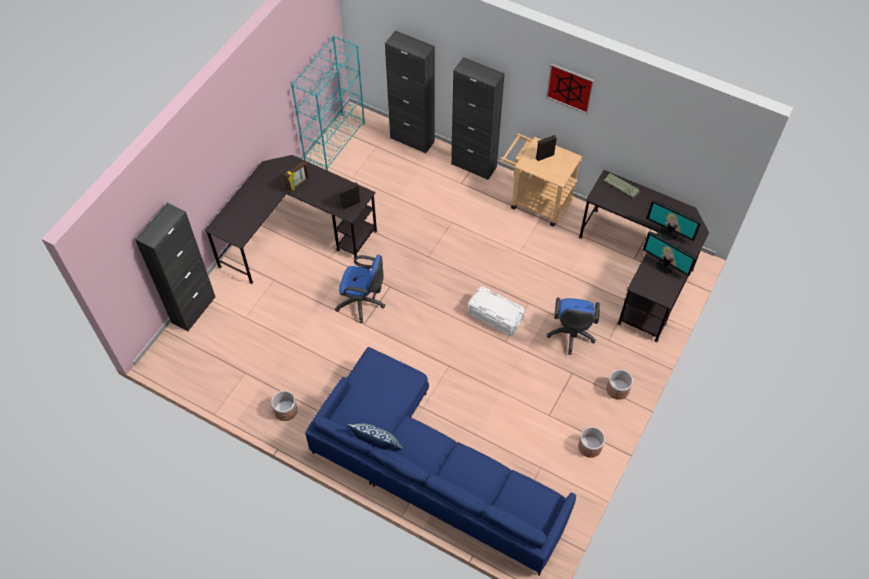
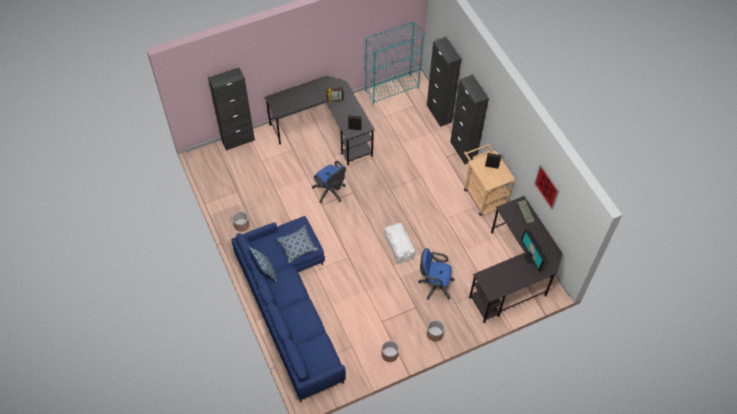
camera: 35 degrees right, 0 degrees up
picture [546,63,594,114] -> picture moved to [534,164,559,210]
blue office chair [546,298,600,355] -> blue office chair turned 60 degrees clockwise [418,248,455,300]
monitor [643,231,697,276] -> none
none -> pillow [275,225,319,263]

